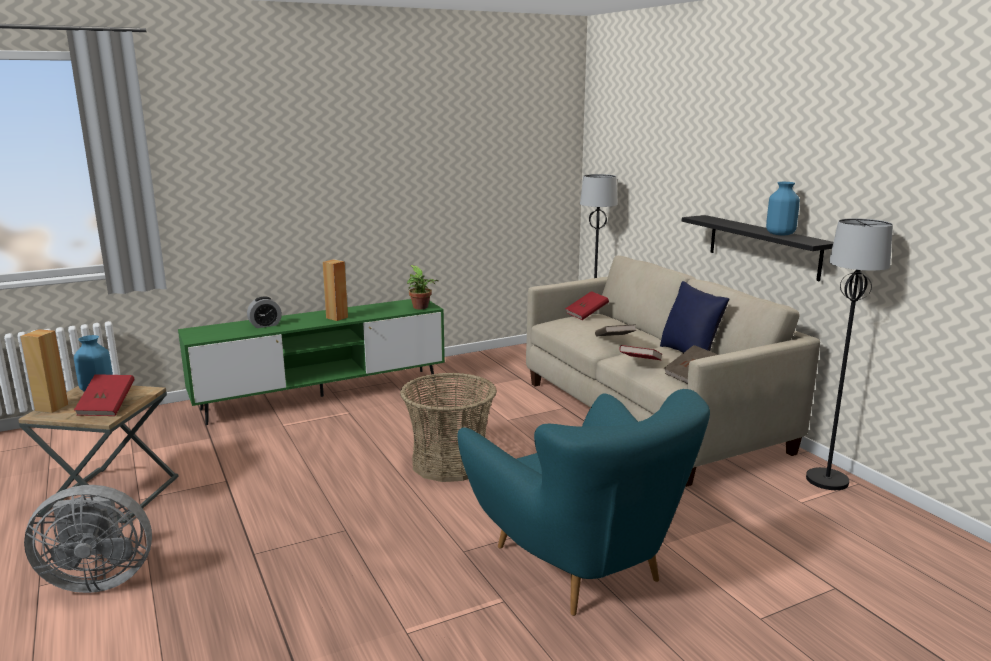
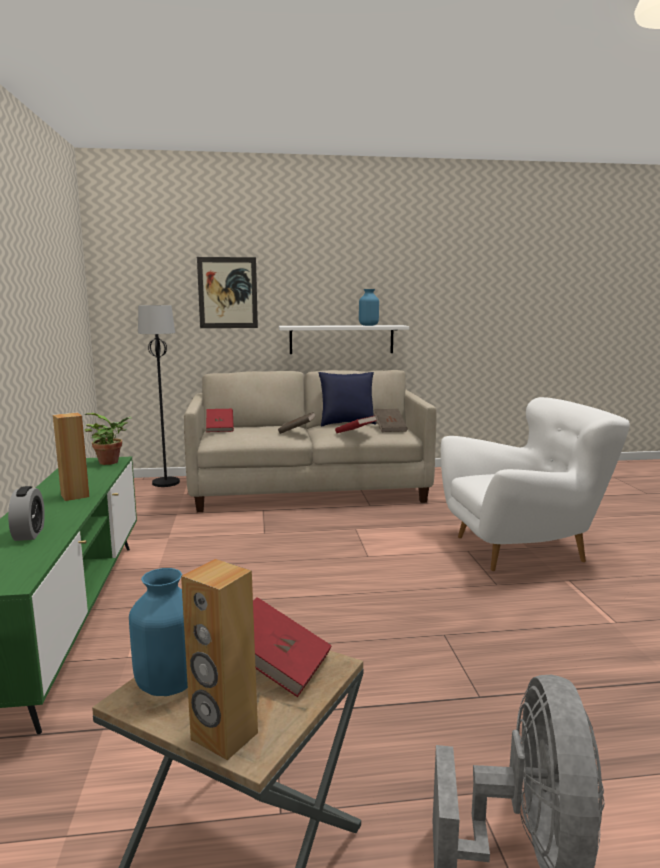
camera: 70 degrees left, 5 degrees down
basket [400,373,497,482] -> none
turquoise armchair [458,389,710,616] -> white armchair [441,397,630,571]
black shelf [682,215,833,281] -> white shelf [279,325,409,354]
black floor lamp [806,218,893,490] -> none
none -> picture [197,257,258,328]

